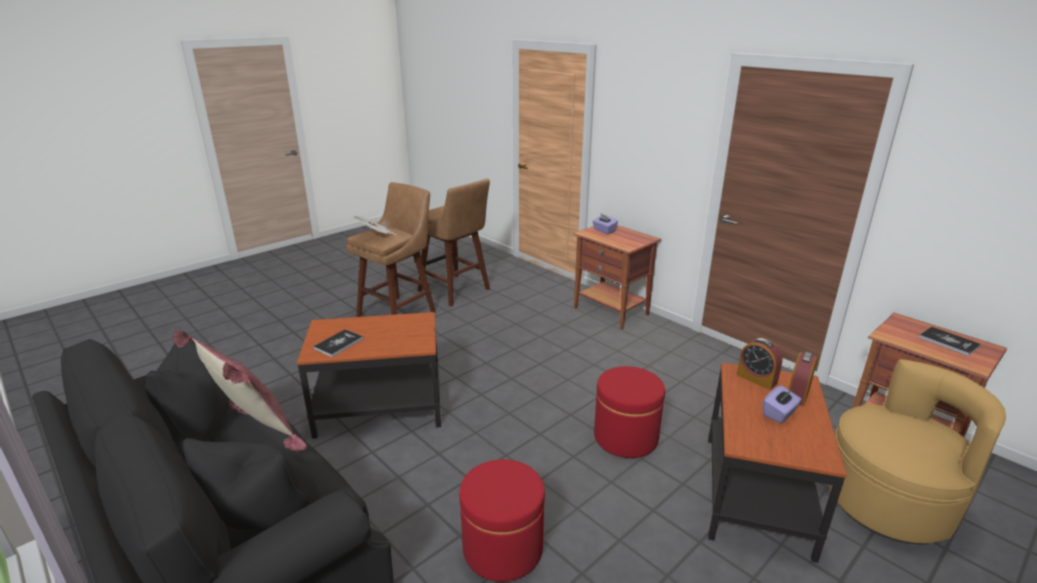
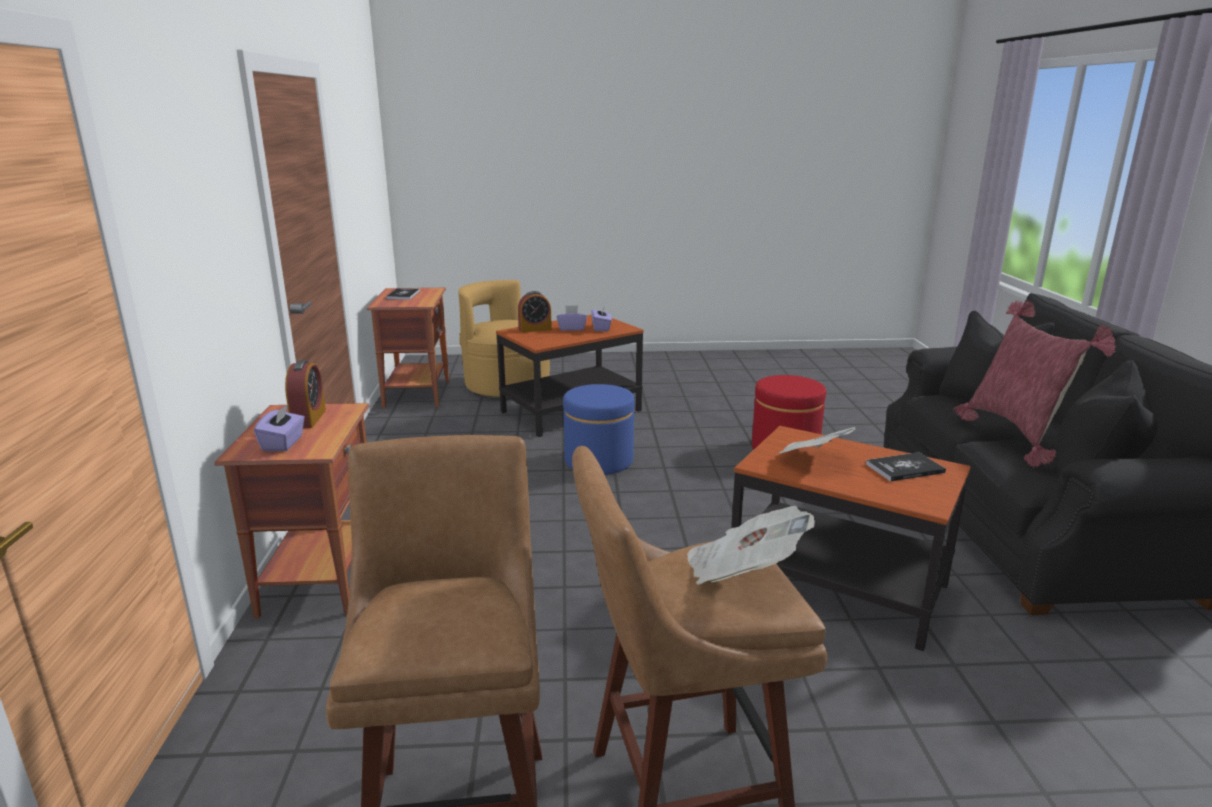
camera: 140 degrees left, 5 degrees down
red ottoman [594,366,665,458] -> blue ottoman [563,384,635,475]
alarm clock [737,338,783,390] -> alarm clock moved to [285,360,326,428]
none -> purple tissue box [591,306,612,331]
none -> newspaper [778,427,856,454]

